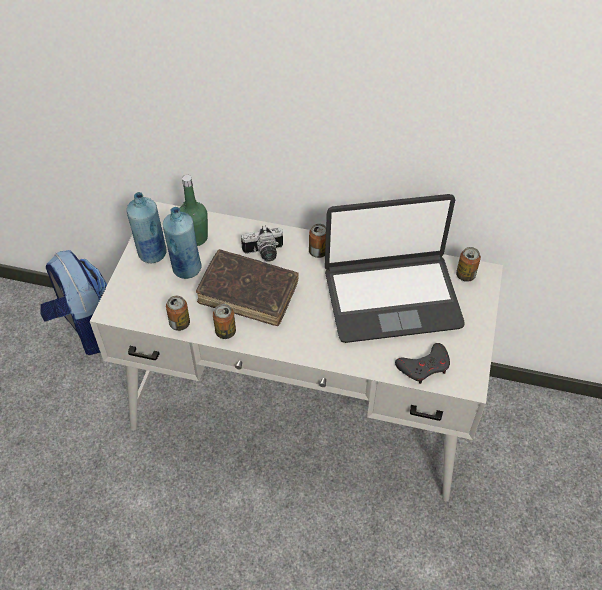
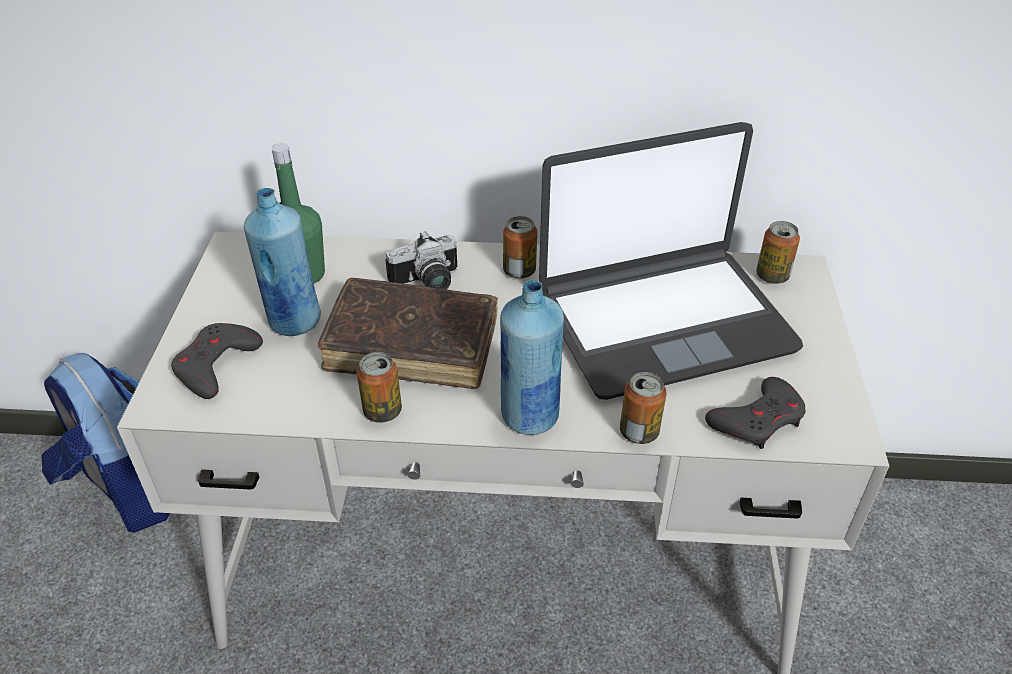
camera: 10 degrees left, 10 degrees down
blue bottle [127,192,167,264] -> blue bottle moved to [500,280,564,435]
can [166,296,190,331] -> can moved to [620,372,666,444]
none -> grey game controller [171,323,263,399]

